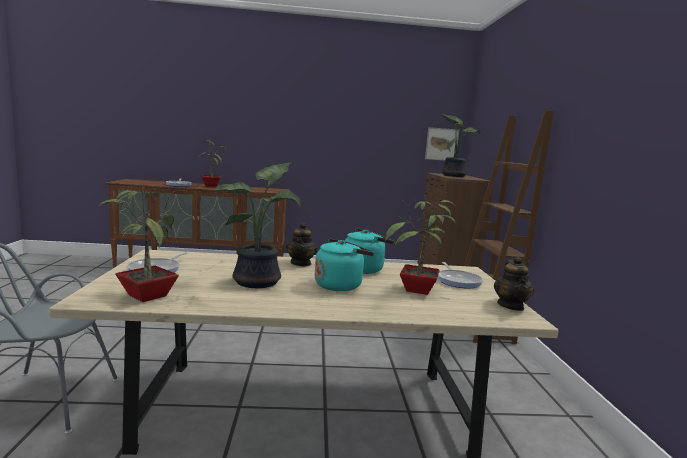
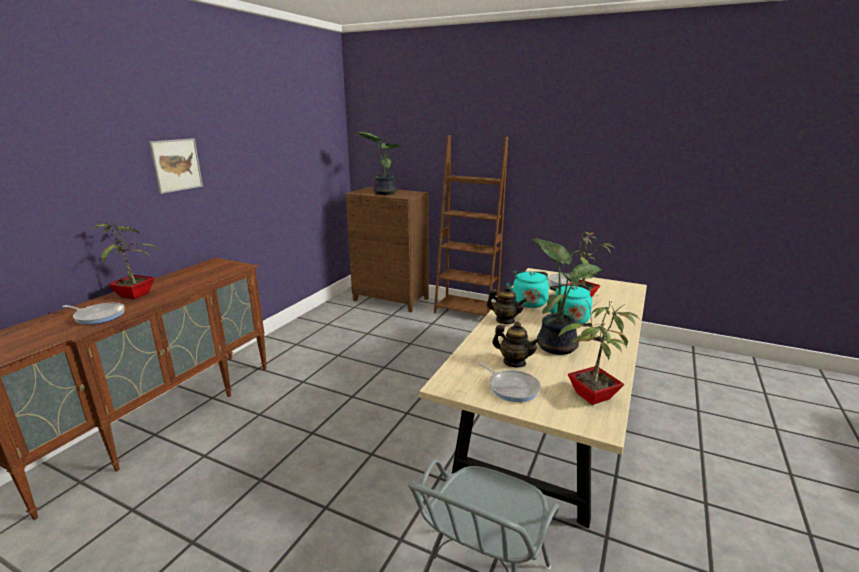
camera: 60 degrees left, 10 degrees up
picture [425,127,459,161] -> picture moved to [149,138,203,194]
teapot [494,256,534,311] -> teapot moved to [492,322,540,368]

